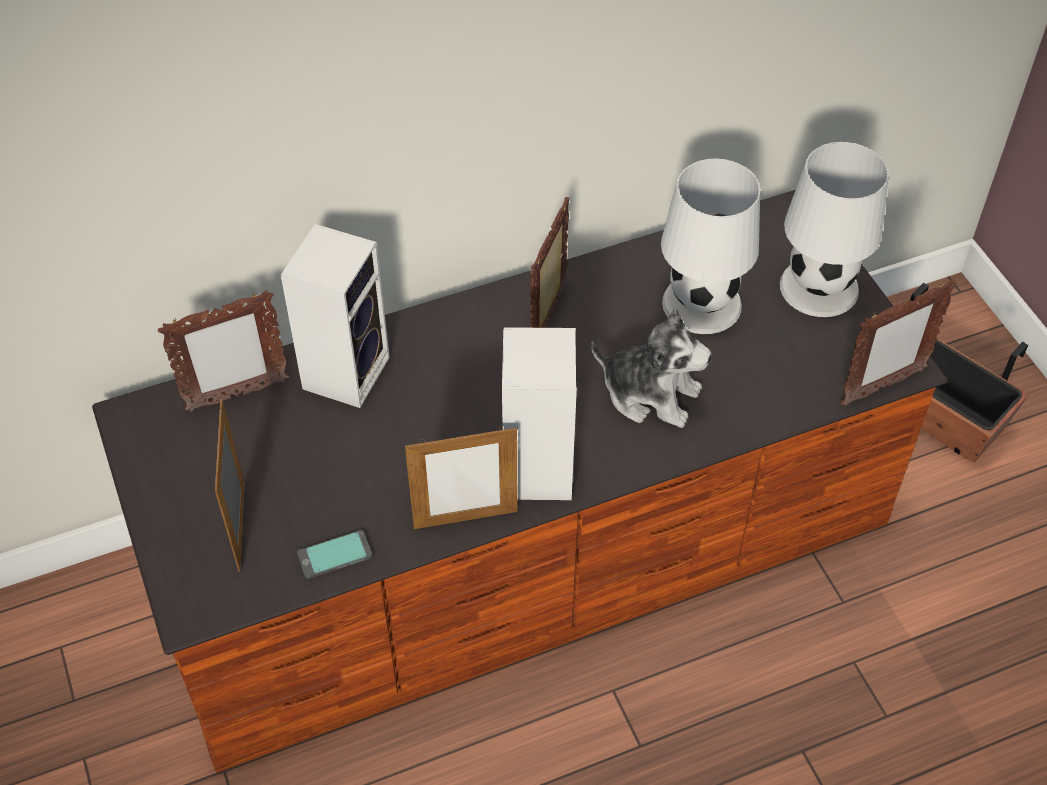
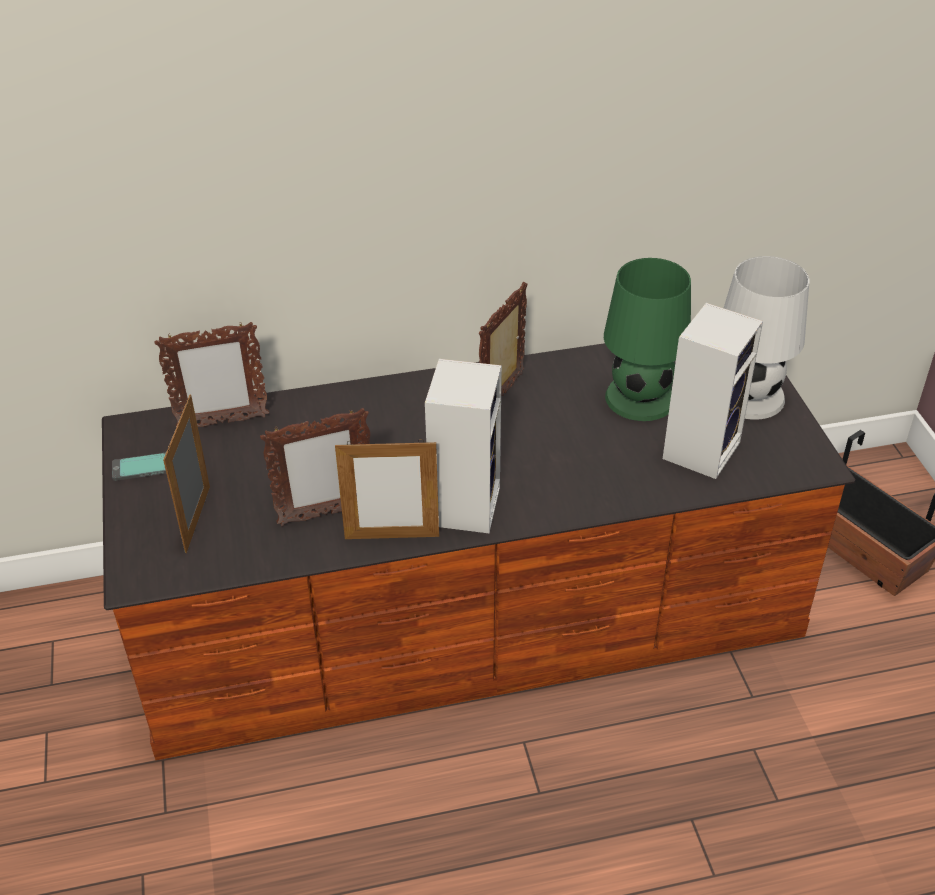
camera: 10 degrees right, 10 degrees down
speaker [281,224,390,408] -> speaker moved to [663,303,763,479]
phone [297,530,372,579] -> phone moved to [112,453,166,481]
plush toy [591,309,712,428] -> none
white table lamp [661,159,760,334] -> green table lamp [604,258,691,421]
picture frame [840,279,957,407] -> picture frame moved to [260,408,370,526]

